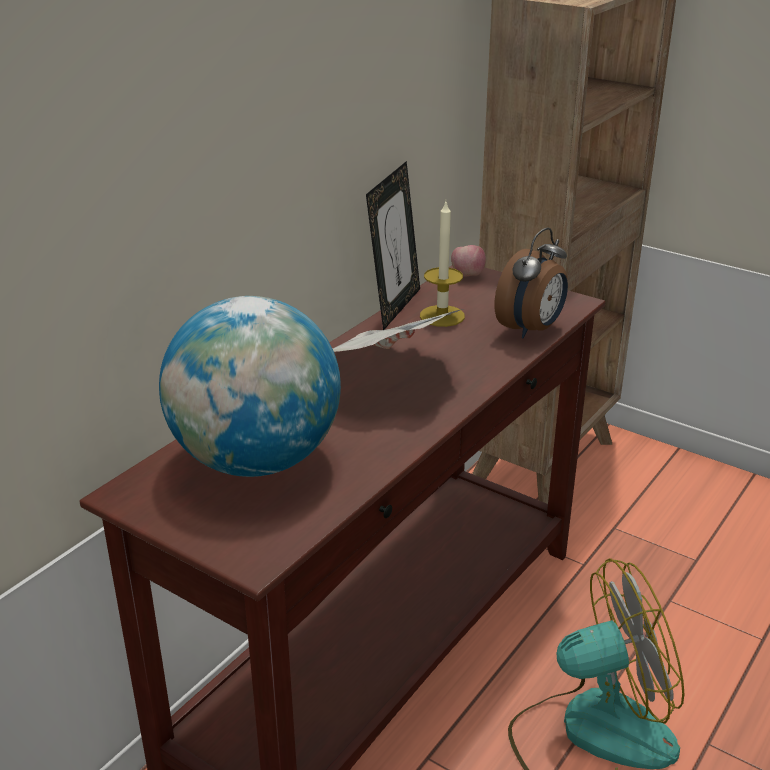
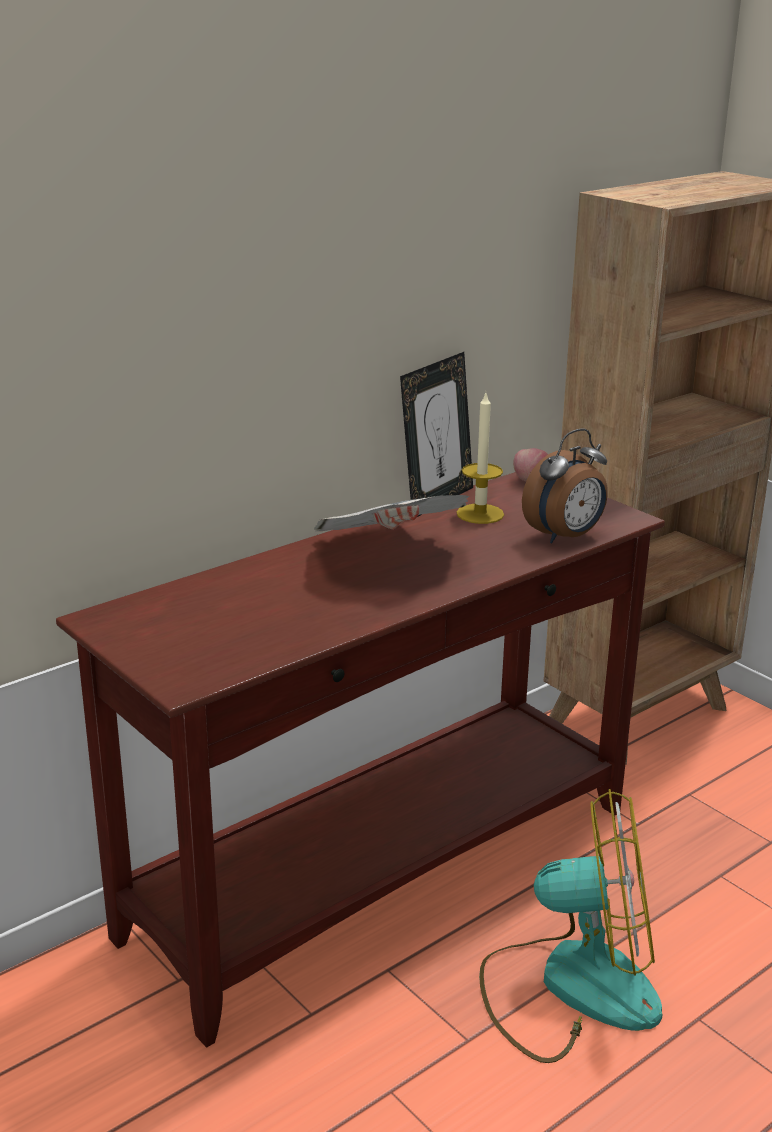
camera: 15 degrees right, 5 degrees down
globe [159,296,341,477] -> none

